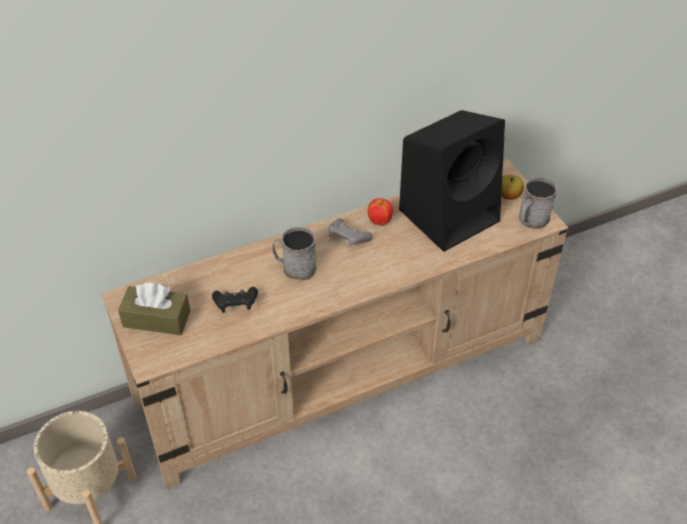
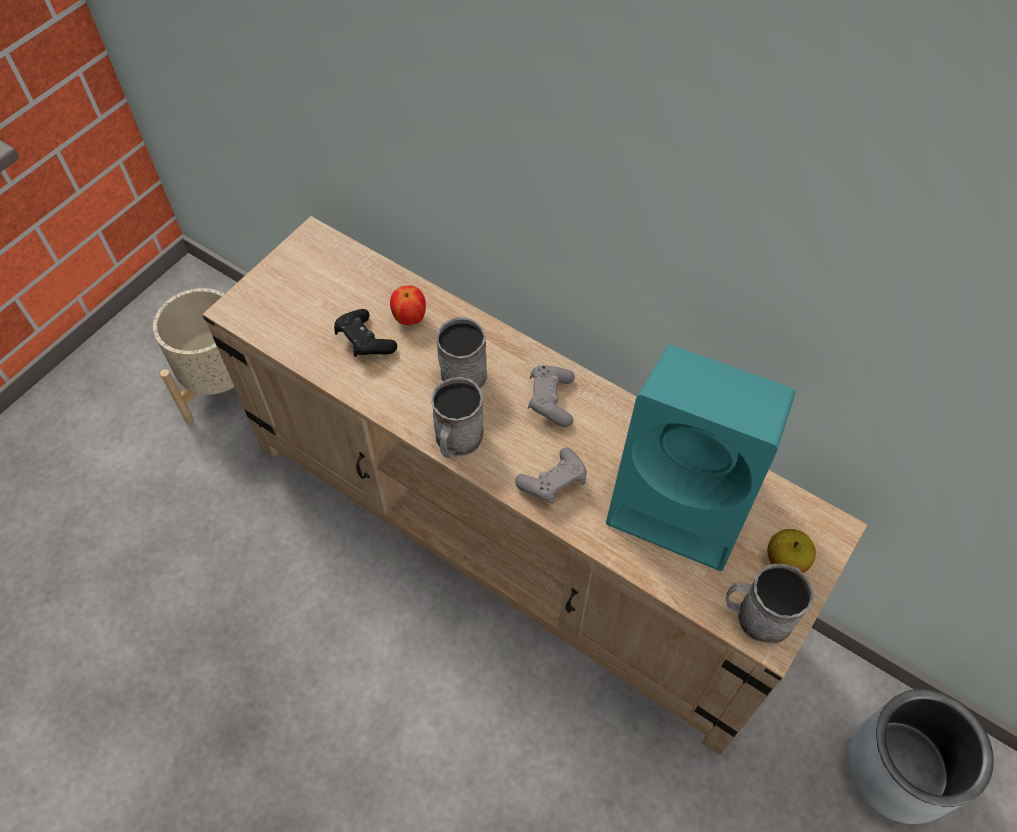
camera: 60 degrees right, 10 degrees up
brown tissue box [118,283,190,335] -> none
apple [368,198,393,226] -> apple moved to [390,285,426,325]
black speaker [399,110,505,252] -> turquoise speaker [606,345,796,571]
none -> grey mug [431,377,484,458]
none -> grey game controller [515,448,587,504]
none -> grey planter [847,689,994,824]

